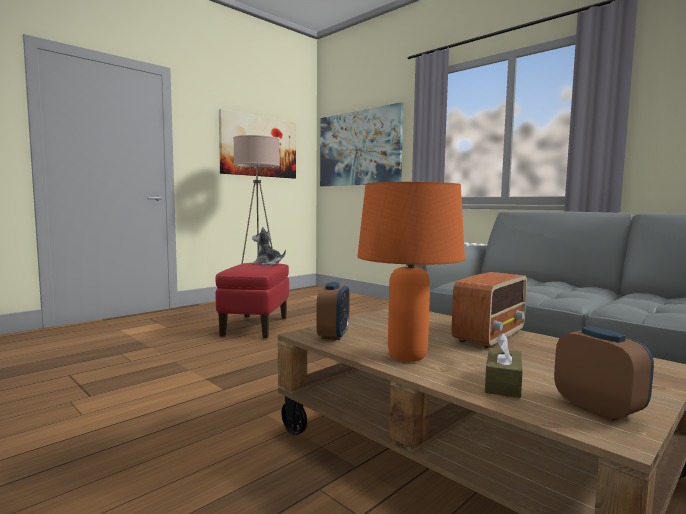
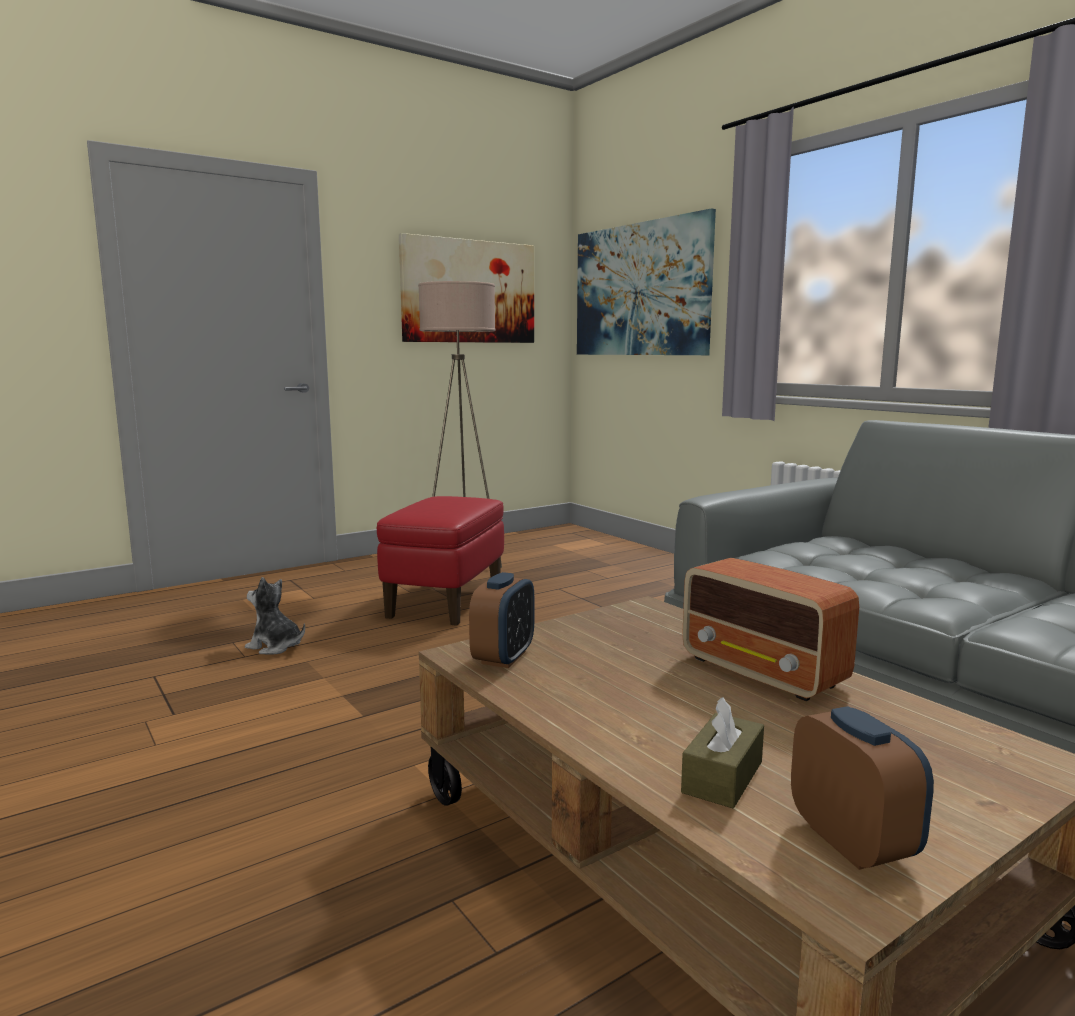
camera: 10 degrees right, 5 degrees up
plush toy [252,227,286,265] -> plush toy moved to [245,577,305,655]
orange table lamp [357,182,465,362] -> none
radio [452,272,527,348] -> radio turned 90 degrees clockwise [682,558,859,701]

